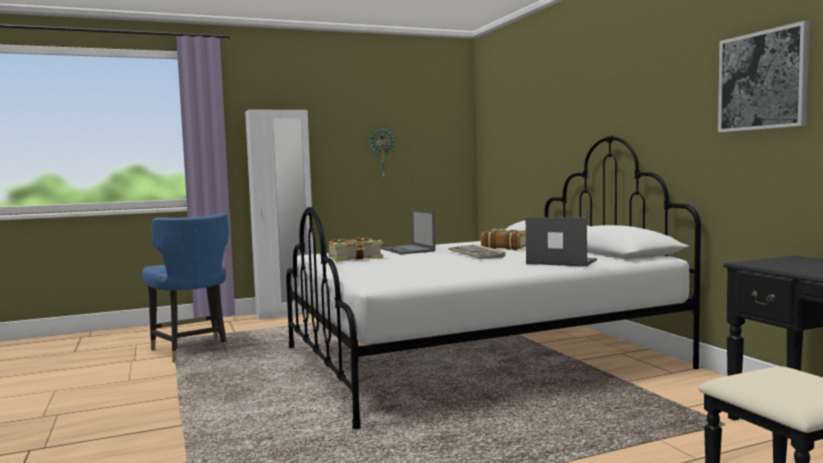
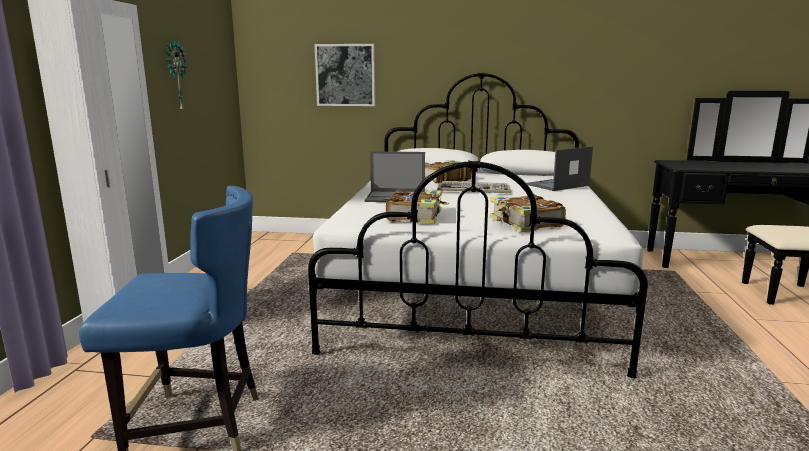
camera: 60 degrees left, 10 degrees up
picture [718,21,810,132] -> picture moved to [315,44,375,106]
none -> book [490,195,566,232]

